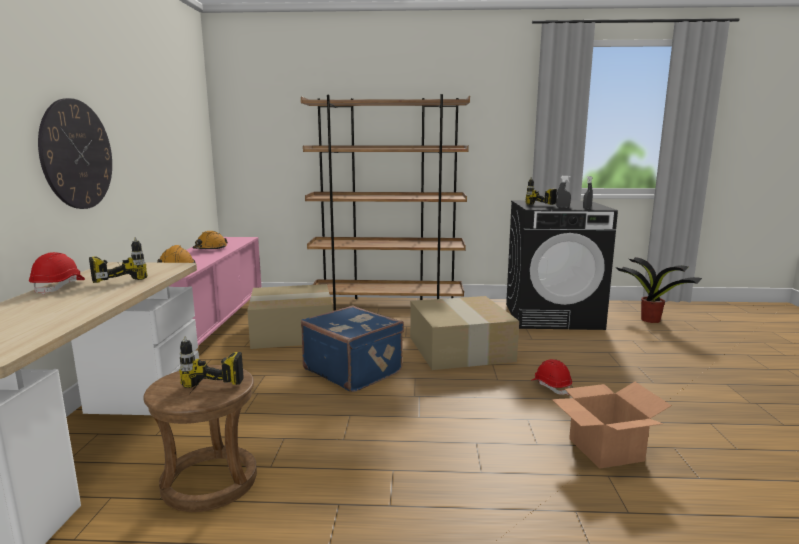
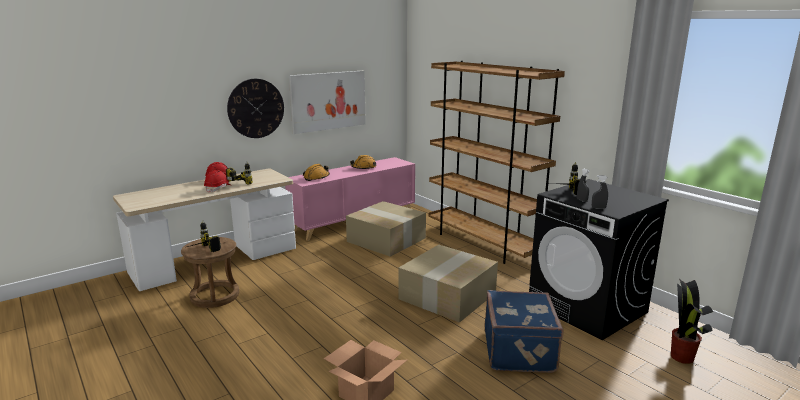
camera: 50 degrees right, 5 degrees up
blue suitcase [301,305,404,392] -> blue suitcase moved to [485,290,563,373]
red hard hat [532,359,572,395] -> red hard hat moved to [204,170,231,193]
none -> picture [289,71,366,134]

